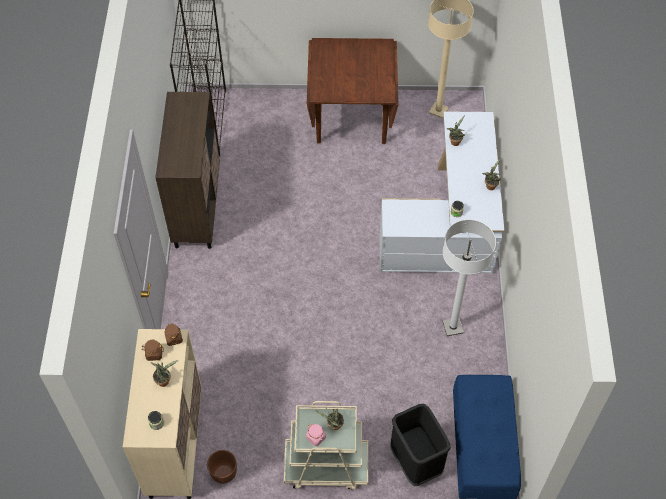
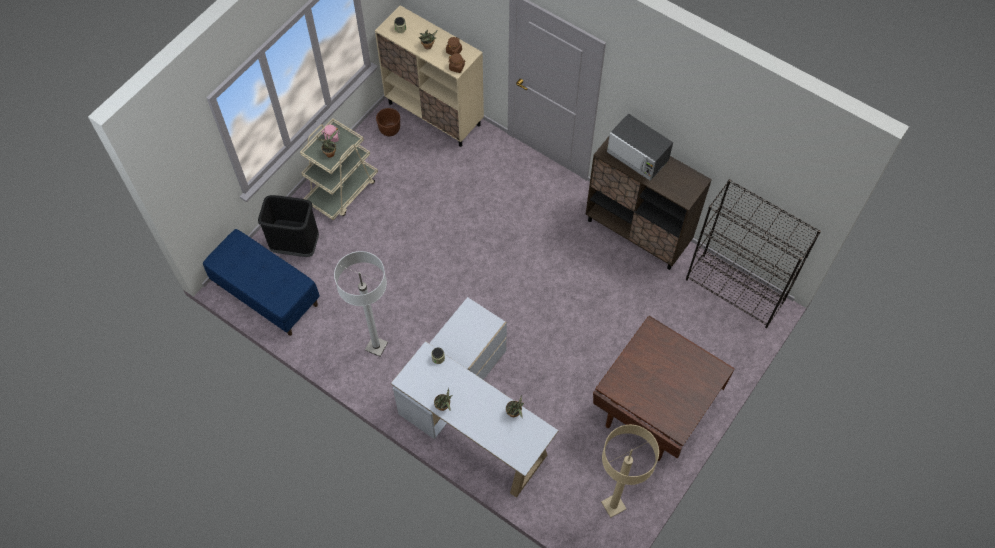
camera: 125 degrees right, 5 degrees up
none -> microwave [607,113,673,181]

